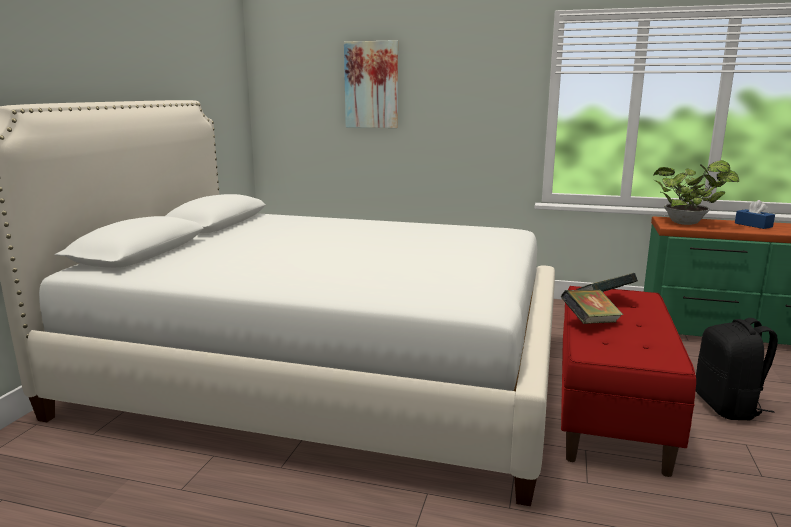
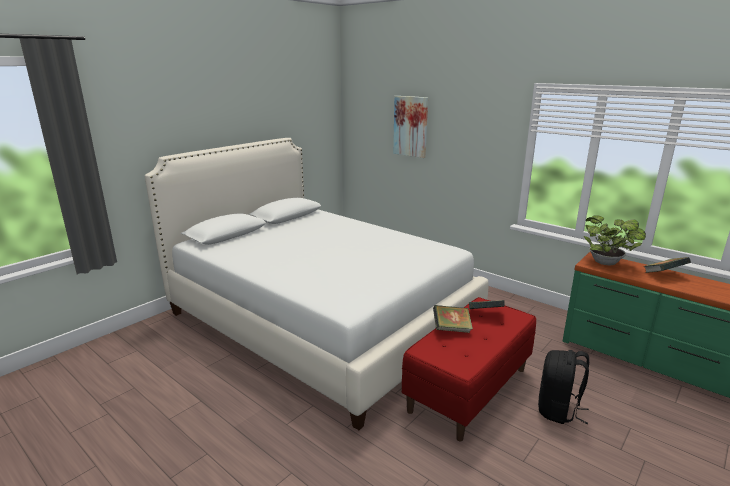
camera: 25 degrees right, 5 degrees up
blue tissue box [735,200,775,229] -> book [644,257,691,273]

